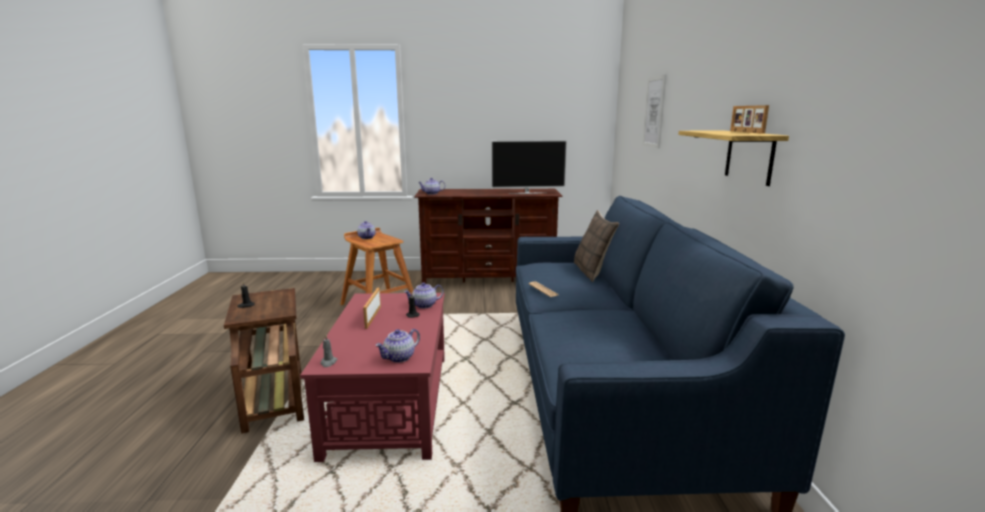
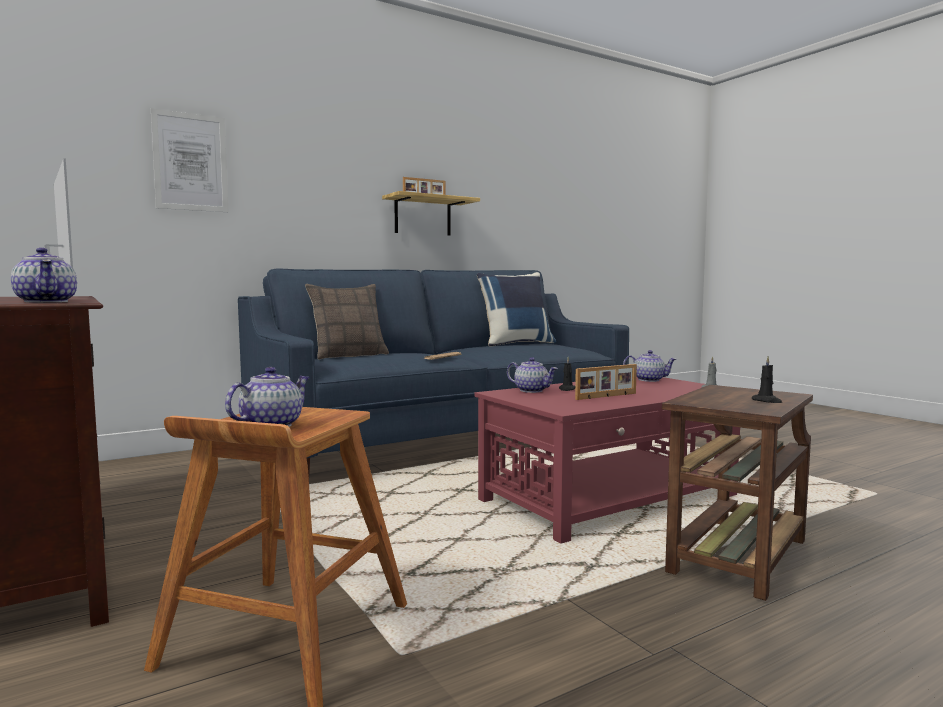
camera: 120 degrees left, 10 degrees down
none -> blue pillow [477,272,556,346]

